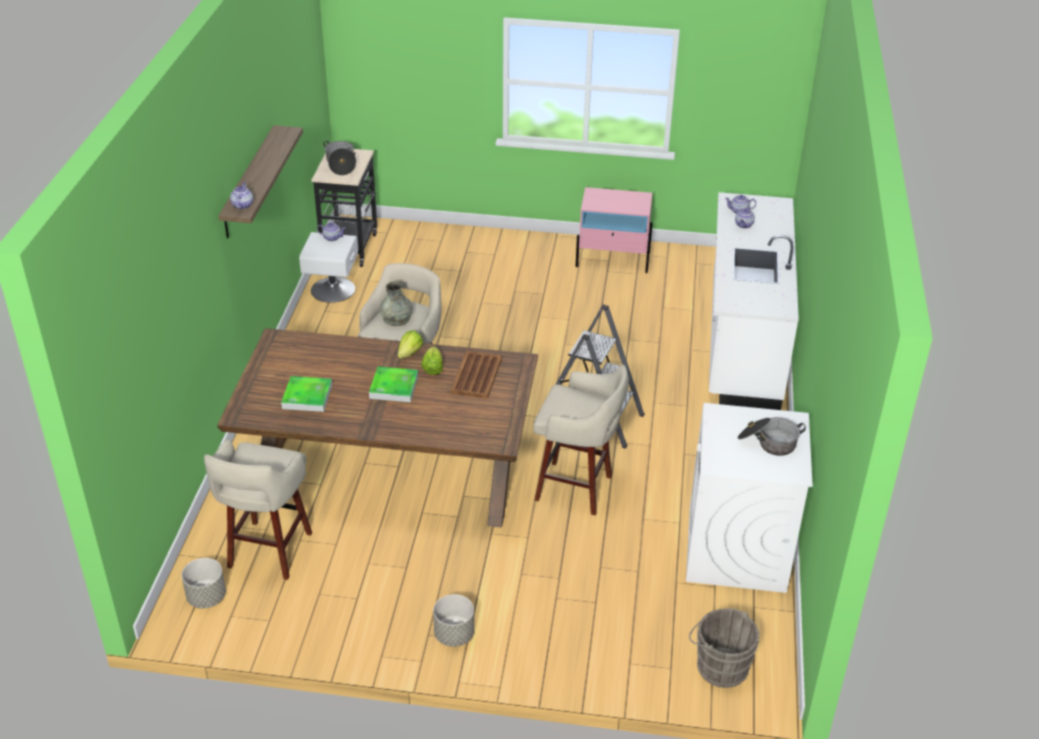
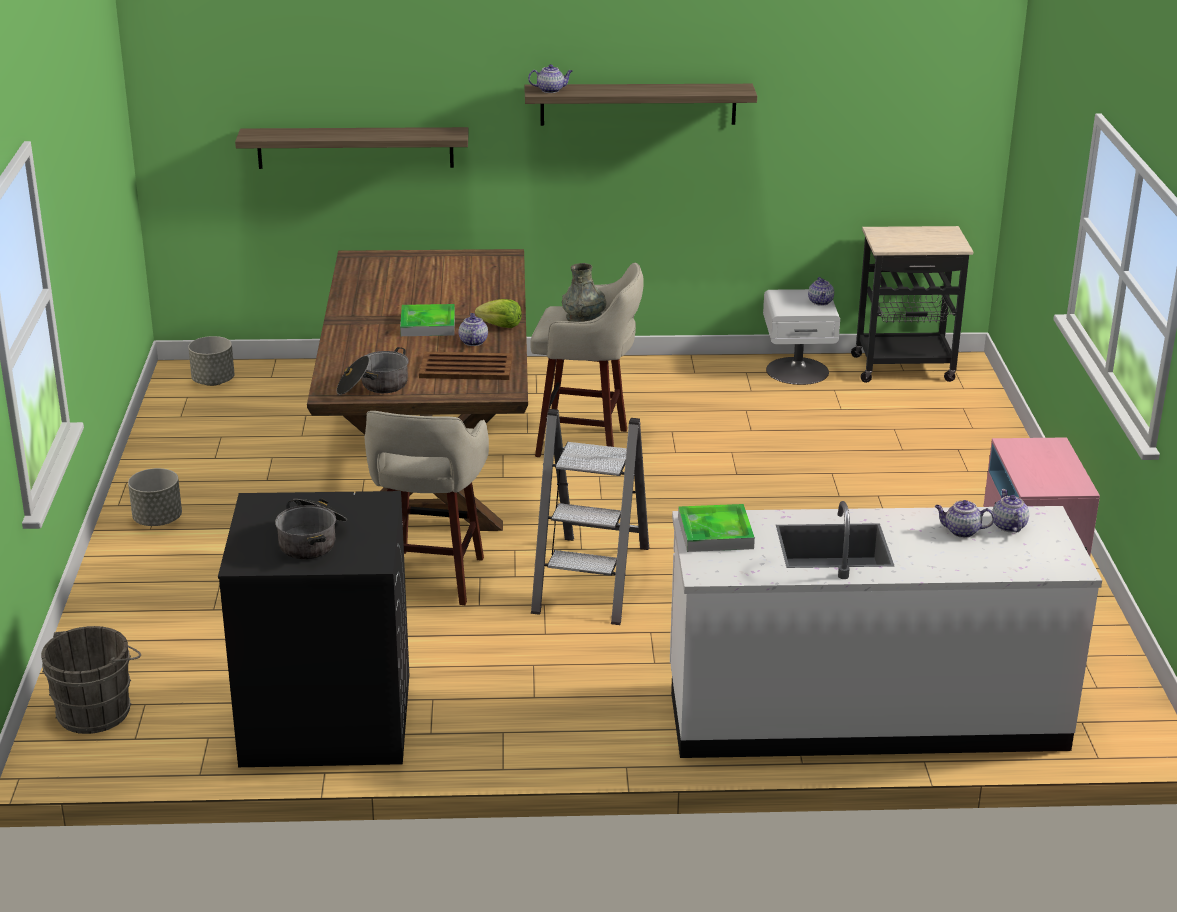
camera: 80 degrees right, 10 degrees down
beige stool [204,439,312,580] -> none
tray [281,376,332,412] -> tray moved to [678,504,755,552]
cooking pot [323,141,356,176] -> cooking pot moved to [337,347,409,395]
lettuce [421,346,443,375] -> teapot [458,313,488,346]
white washing machine [686,403,813,593] -> black washing machine [218,491,409,767]
none -> shelf [235,127,469,169]

